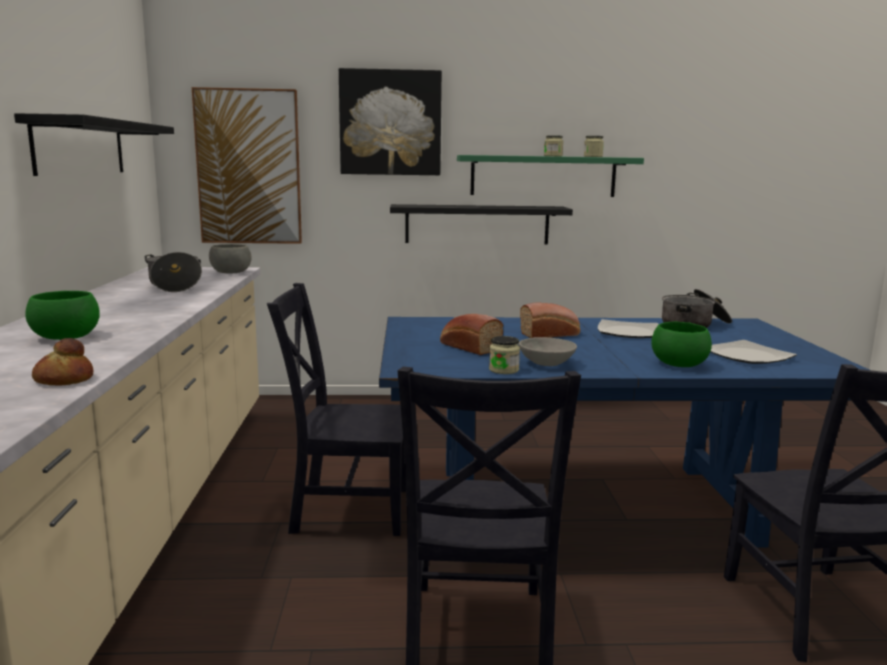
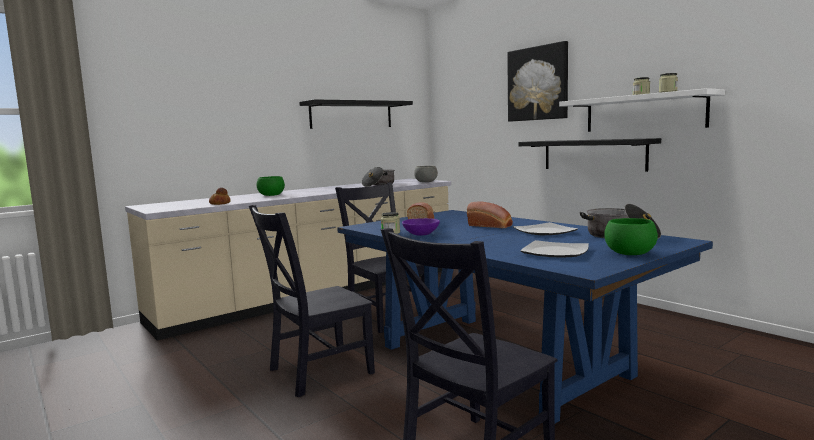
camera: 55 degrees right, 5 degrees down
picture [192,87,302,244] -> none
green shelf [457,155,644,197] -> white shelf [559,88,725,132]
grey bowl [518,337,577,366] -> purple bowl [402,218,440,236]
green bowl [651,322,712,367] -> green bowl moved to [604,218,658,255]

